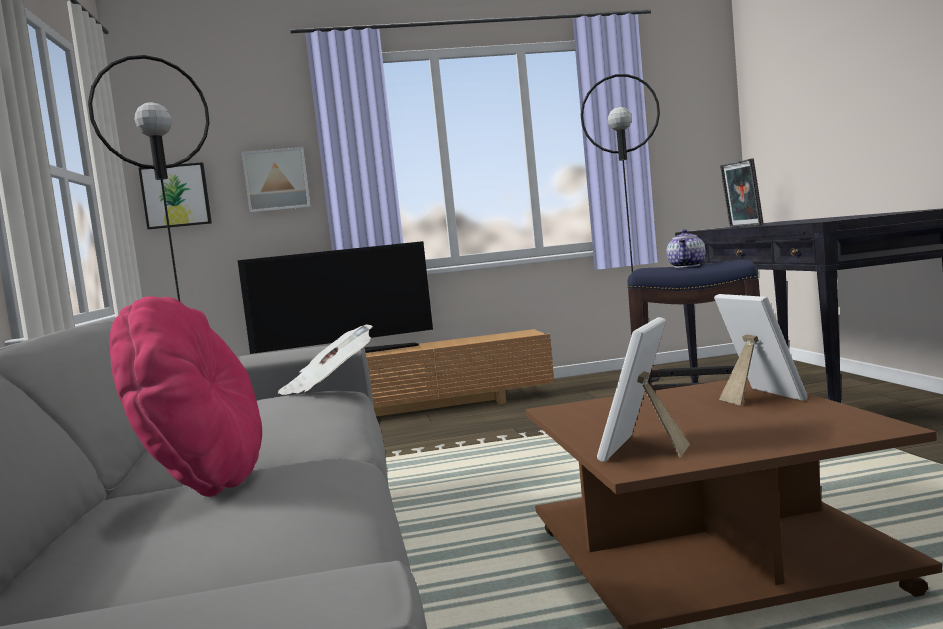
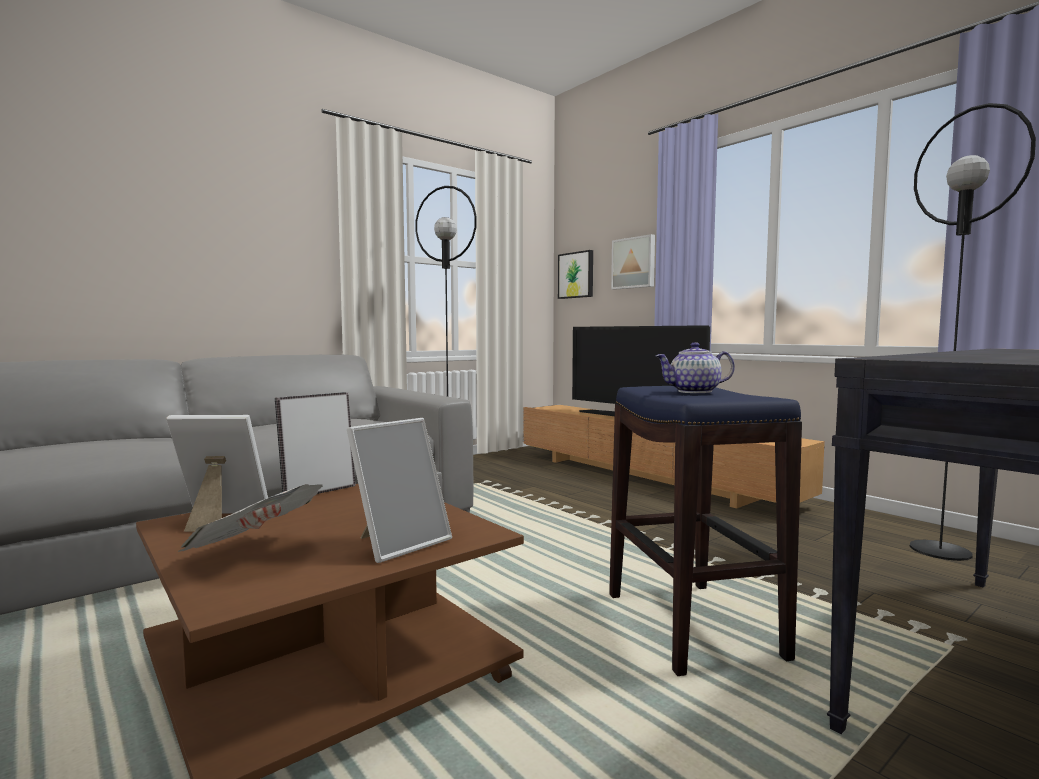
camera: 60 degrees right, 0 degrees up
pink pillow [110,296,262,497] -> none
newspaper [278,325,373,395] -> newspaper moved to [178,484,323,552]
picture frame [720,158,764,227] -> picture frame moved to [275,392,356,494]

